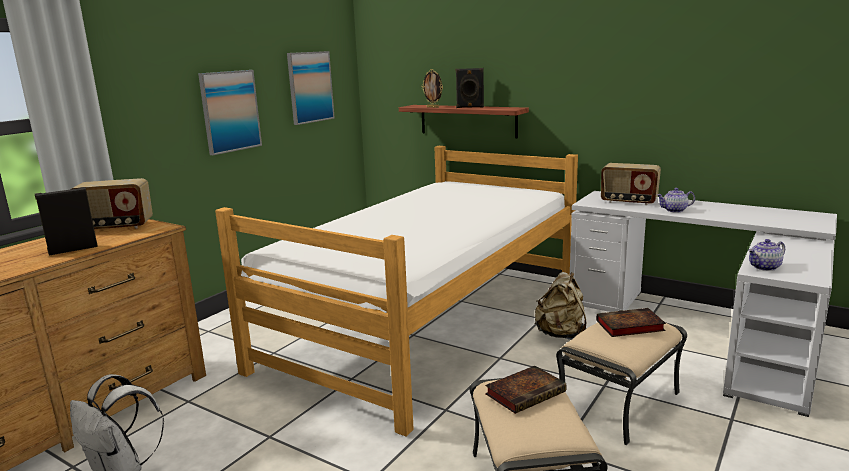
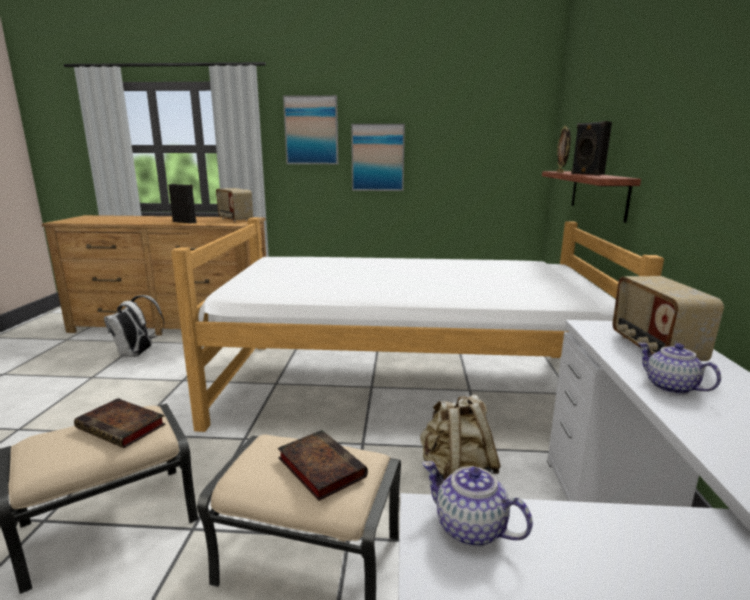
camera: 60 degrees right, 0 degrees up
picture [287,51,335,125] -> picture moved to [283,95,338,164]

